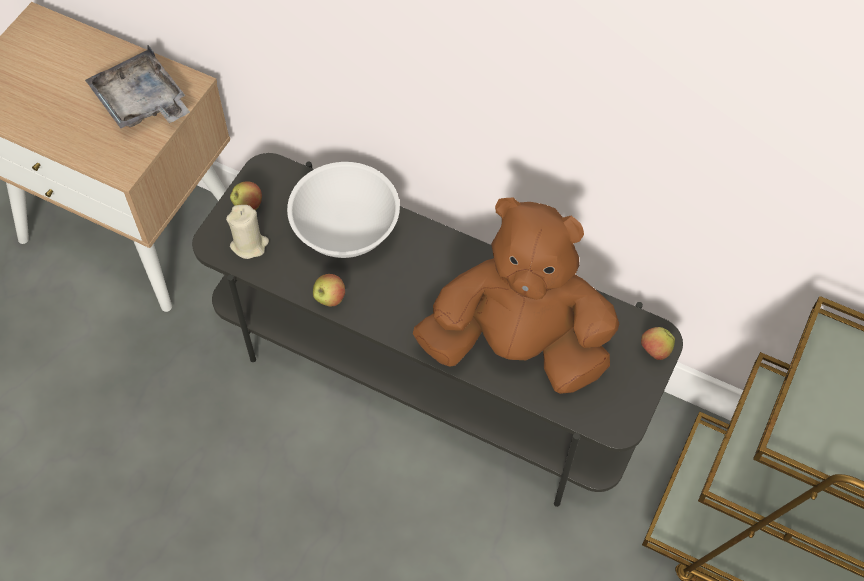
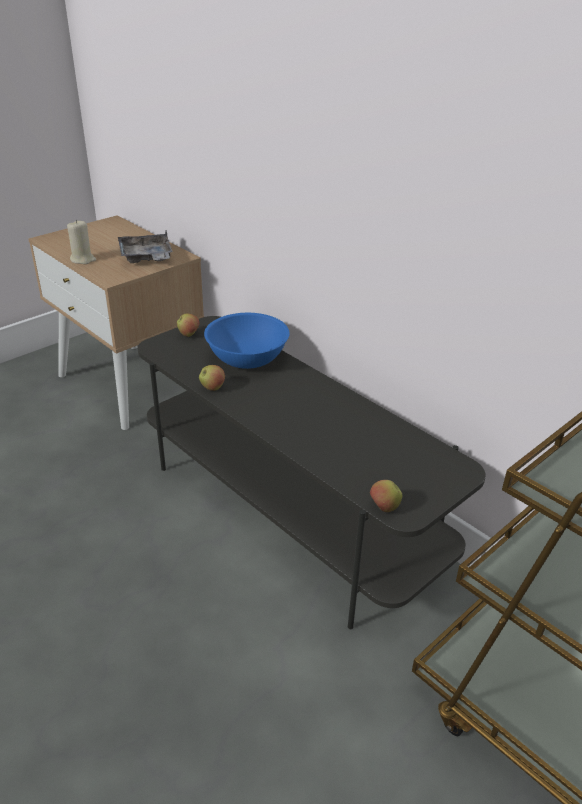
camera: 20 degrees right, 25 degrees down
beige candle [226,205,269,259] -> beige candle moved to [67,220,96,264]
white bowl [287,162,400,258] -> blue bowl [204,313,290,369]
brown plush toy [413,198,619,394] -> none
apple [641,327,675,360] -> apple moved to [370,480,402,512]

